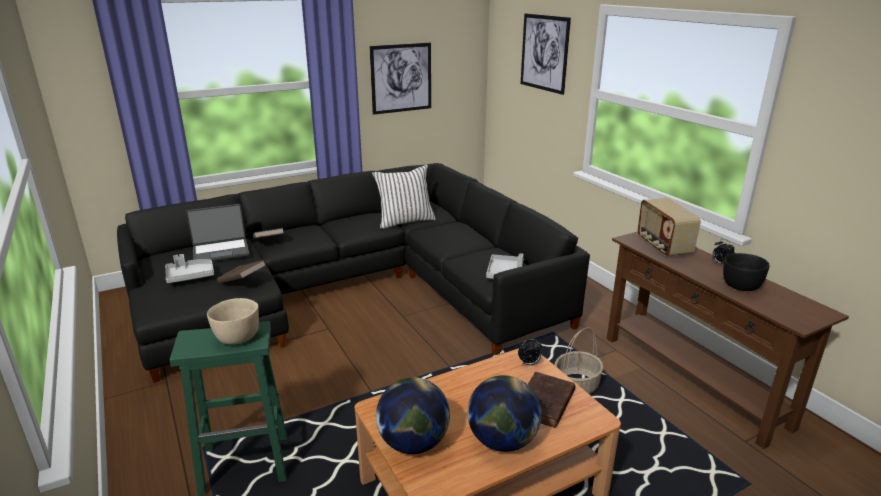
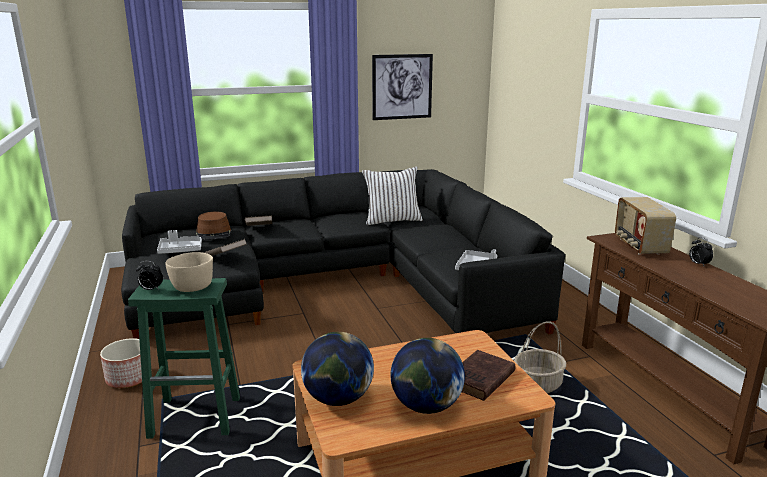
camera: 10 degrees right, 5 degrees down
laptop [186,204,250,262] -> brown hat [196,211,231,240]
alarm clock [518,339,542,365] -> alarm clock moved to [136,261,163,290]
picture [521,13,571,95] -> none
black bowl [723,253,769,291] -> none
none -> planter [100,338,152,388]

